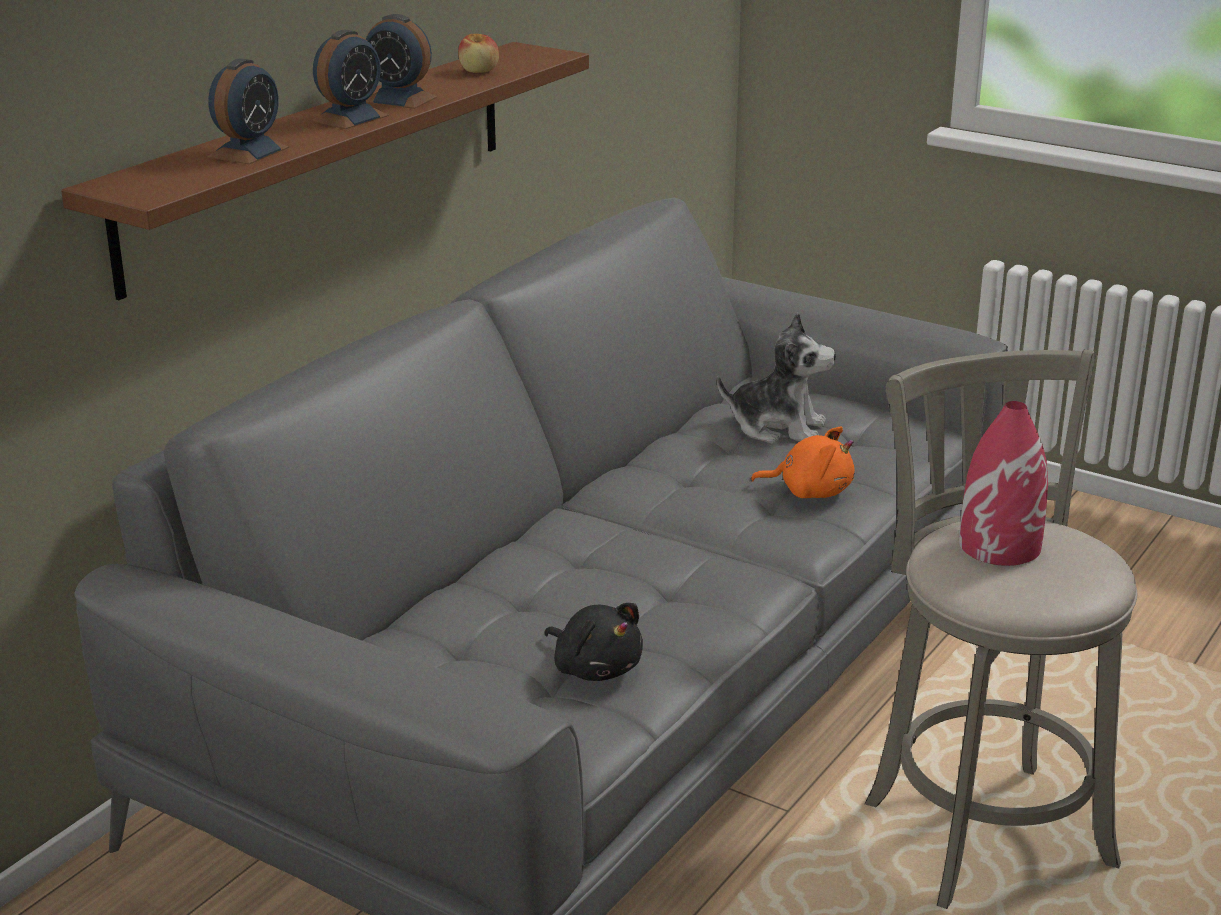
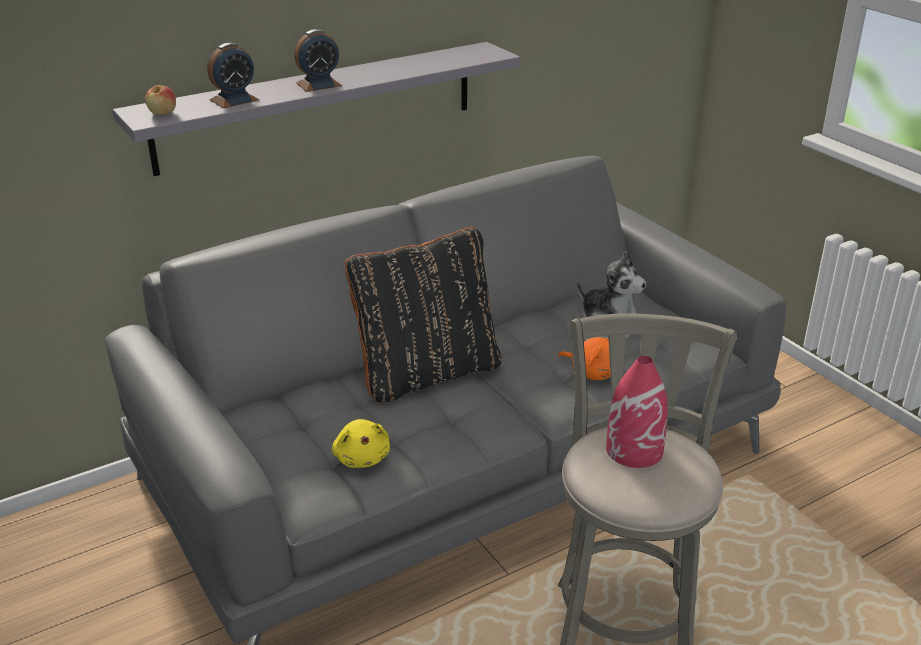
camera: 25 degrees right, 5 degrees up
brown shelf [61,42,589,300] -> grey shelf [112,42,521,176]
alarm clock [366,14,437,109] -> none
apple [458,34,499,73] -> apple moved to [145,85,176,115]
black plush toy [544,603,643,681] -> yellow plush toy [332,419,390,468]
none -> black pillow [345,227,502,403]

